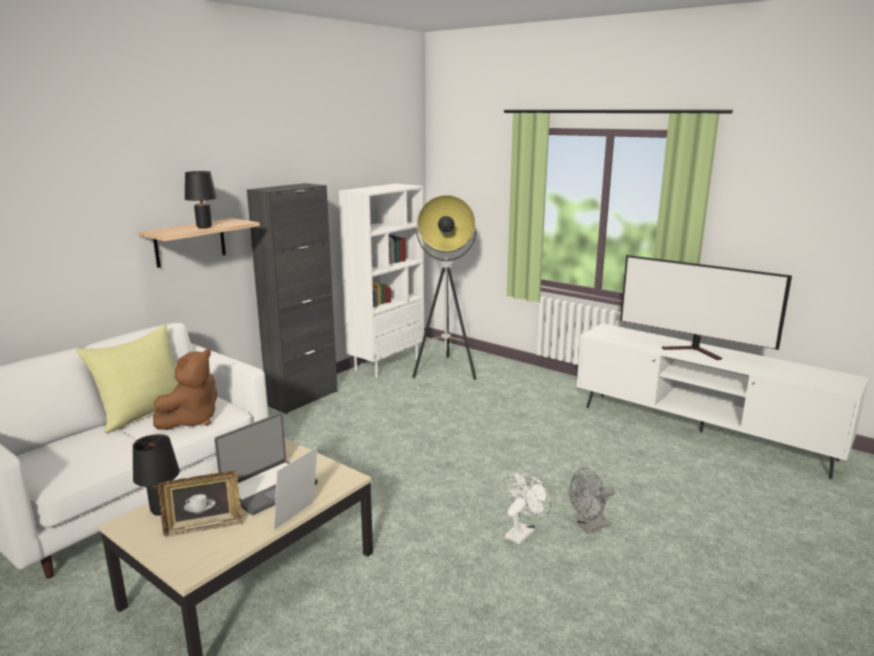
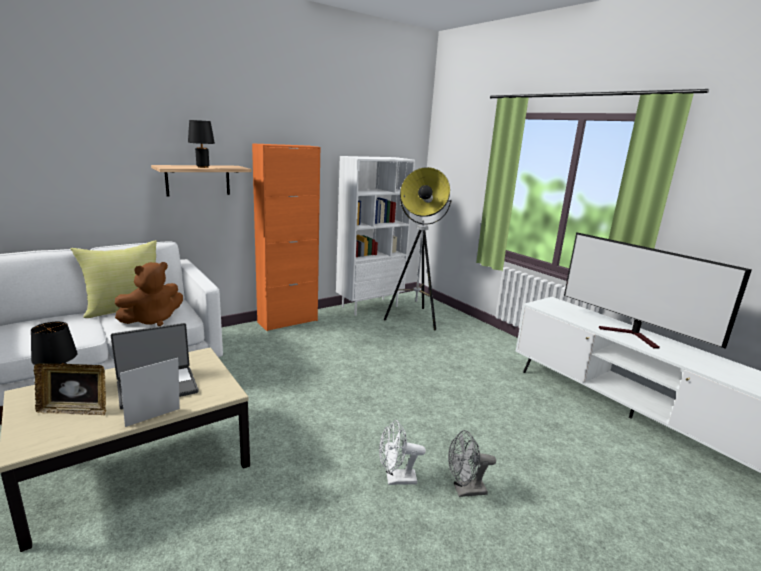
camera: 15 degrees right, 0 degrees up
black cabinet [247,183,338,414] -> orange cabinet [252,143,320,331]
white fan [505,472,551,544] -> white fan turned 150 degrees counterclockwise [379,420,426,485]

